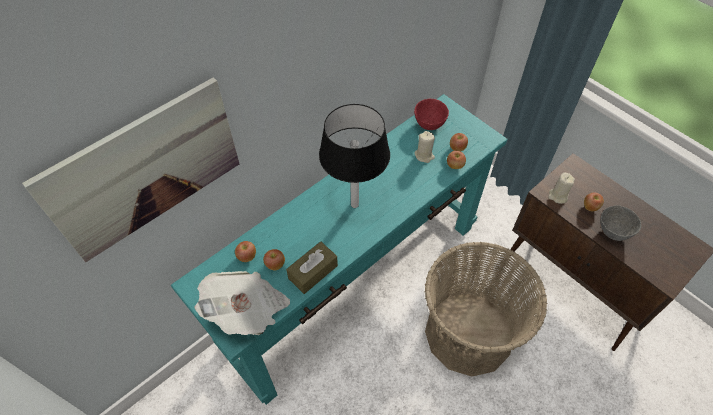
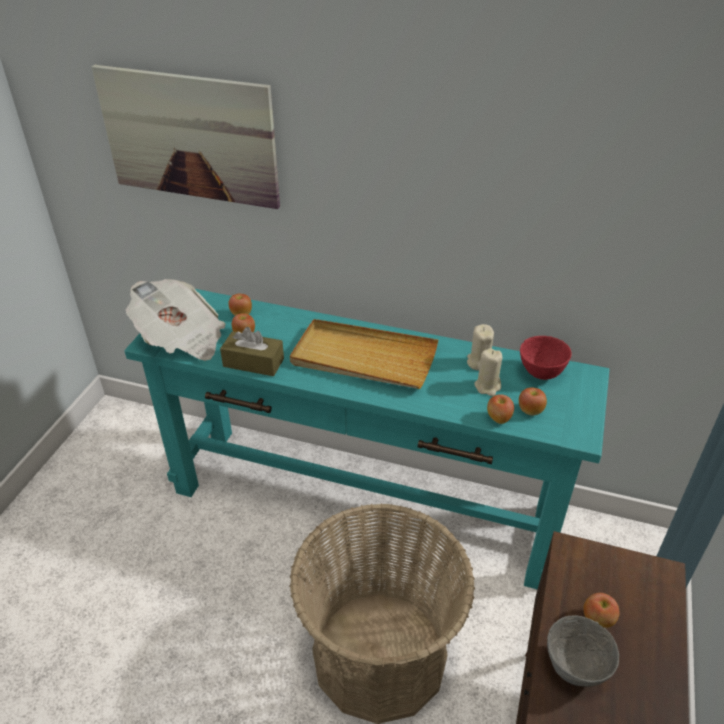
camera: 60 degrees right, 15 degrees down
black table lamp [319,104,390,208] -> beige tray [290,319,438,389]
beige candle [548,172,575,204] -> beige candle moved to [467,324,494,371]

